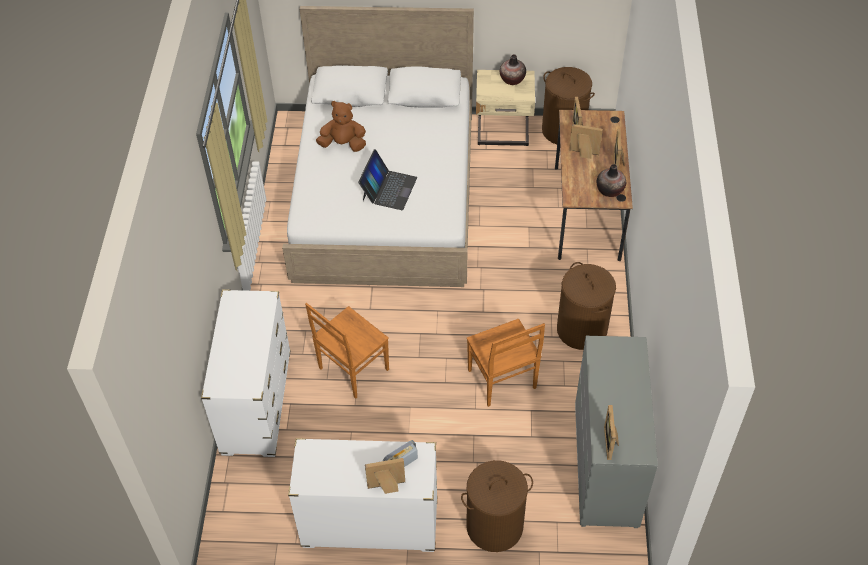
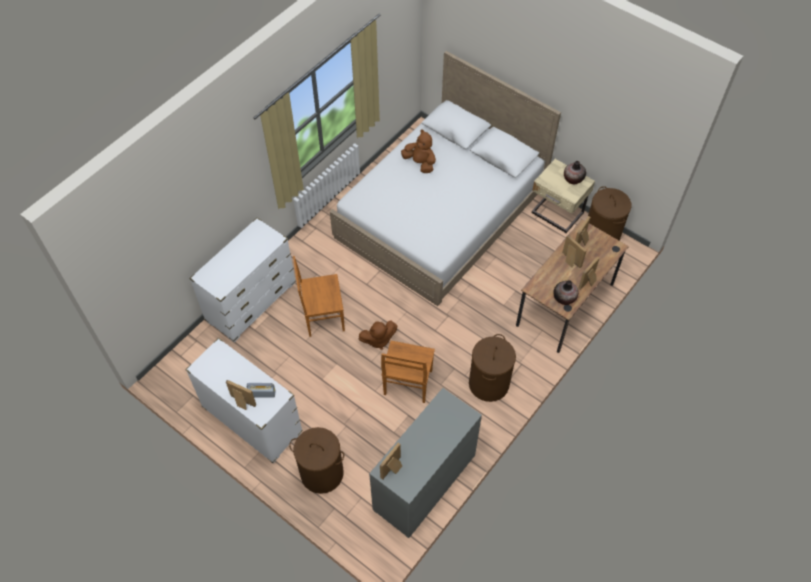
camera: 35 degrees right, 5 degrees up
laptop [358,149,417,210] -> none
none -> brown plush toy [358,320,397,350]

